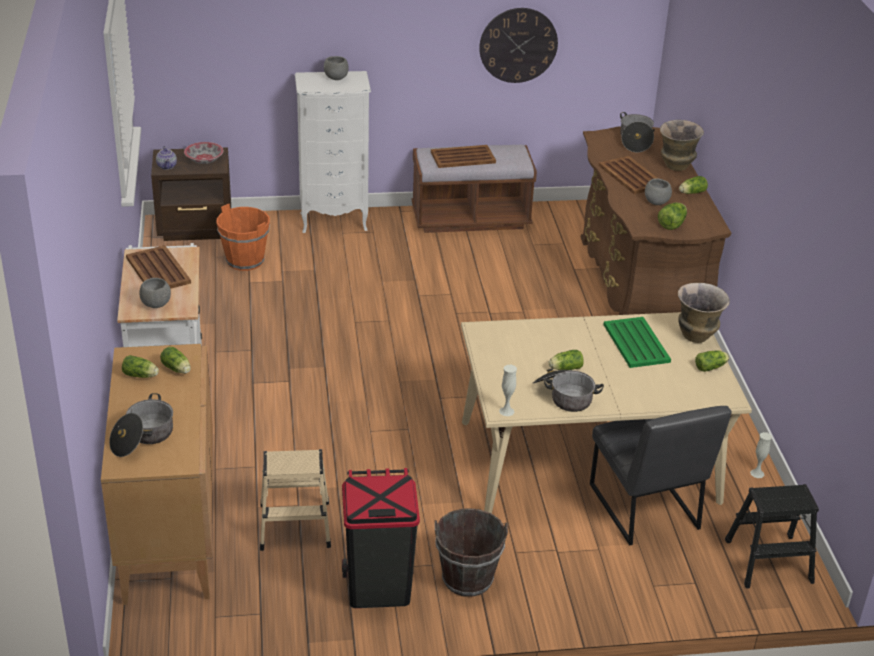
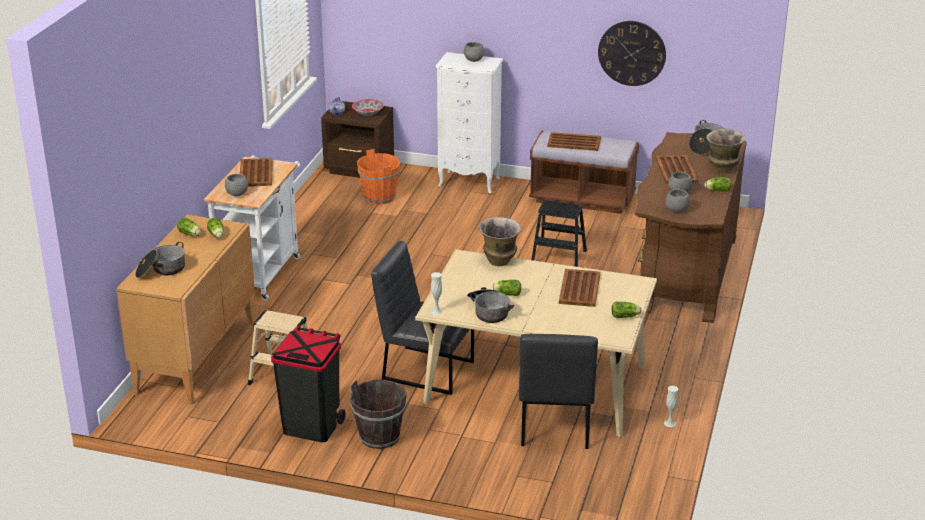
camera: 25 degrees right, 5 degrees down
green tray [604,317,671,368] -> brown tray [559,269,600,307]
lettuce [658,202,687,230] -> grey bowl [666,189,690,213]
vase [678,283,730,343] -> vase moved to [479,217,521,266]
black step ladder [725,484,819,588] -> black step ladder moved to [531,200,587,267]
none -> grey chair [371,241,474,395]

